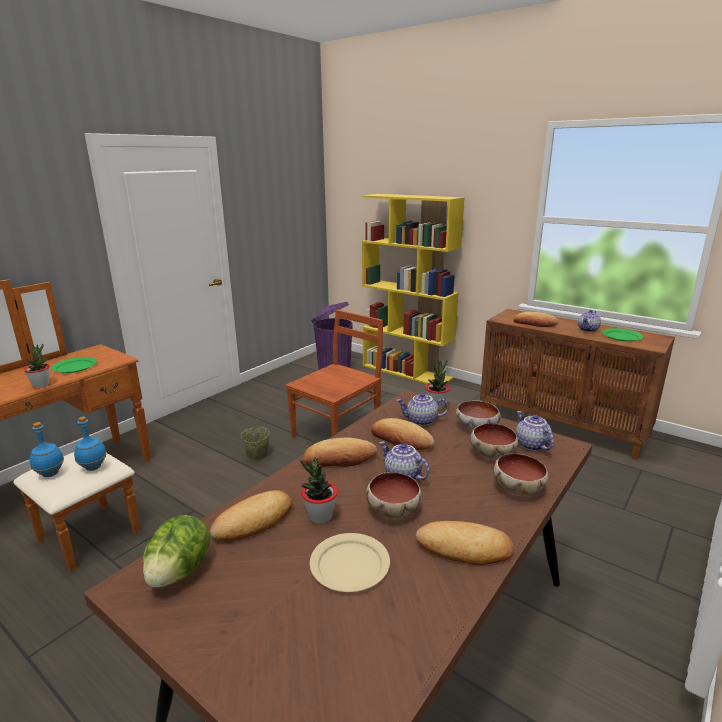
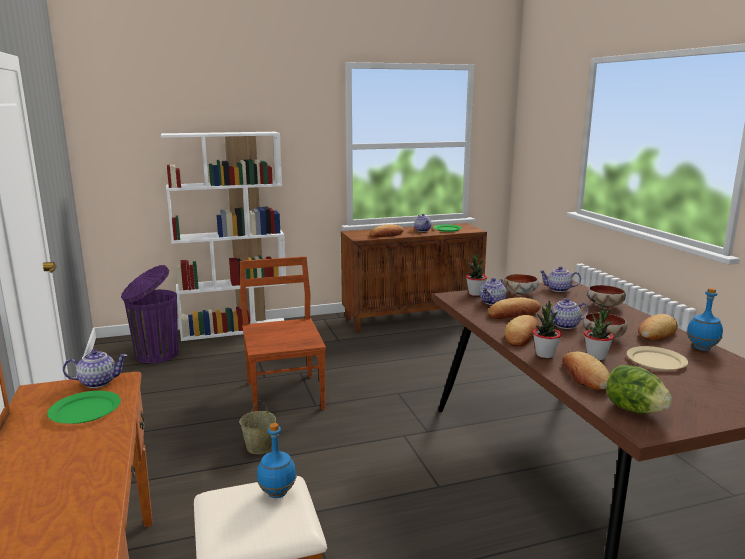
camera: 55 degrees left, 5 degrees down
potted plant [24,344,50,388] -> potted plant moved to [533,300,562,358]
blue bottle [29,422,64,477] -> blue bottle moved to [687,288,723,351]
yellow bookcase [361,194,465,384] -> white bookcase [161,132,287,341]
bowl [470,423,518,458] -> none
none -> teapot [63,350,128,388]

